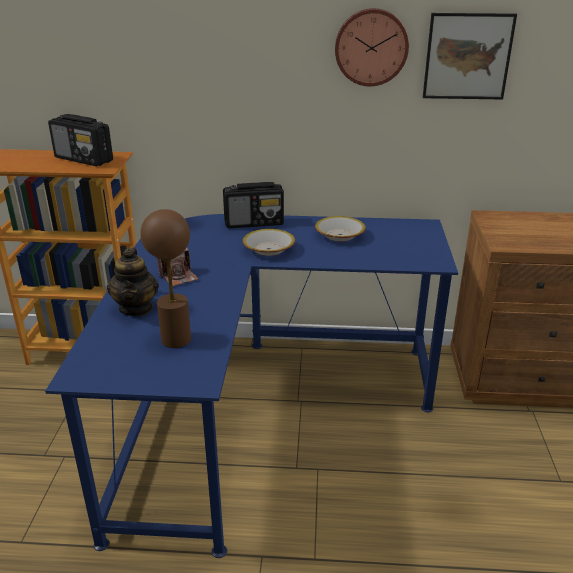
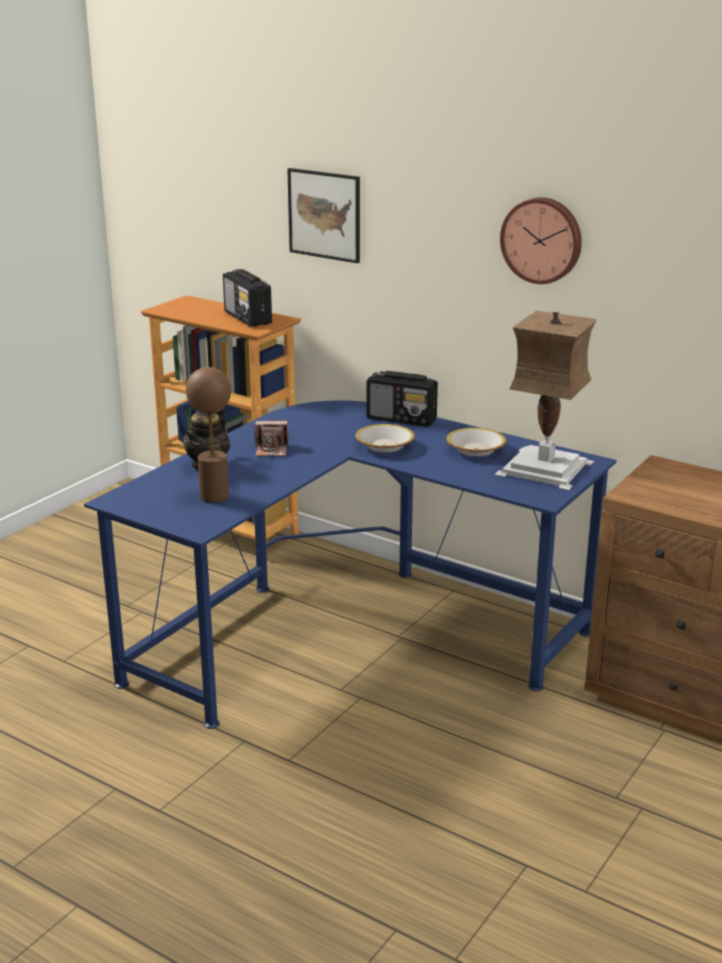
camera: 30 degrees right, 5 degrees down
picture [423,13,517,100] -> picture moved to [287,168,360,263]
none -> table lamp [495,311,597,490]

